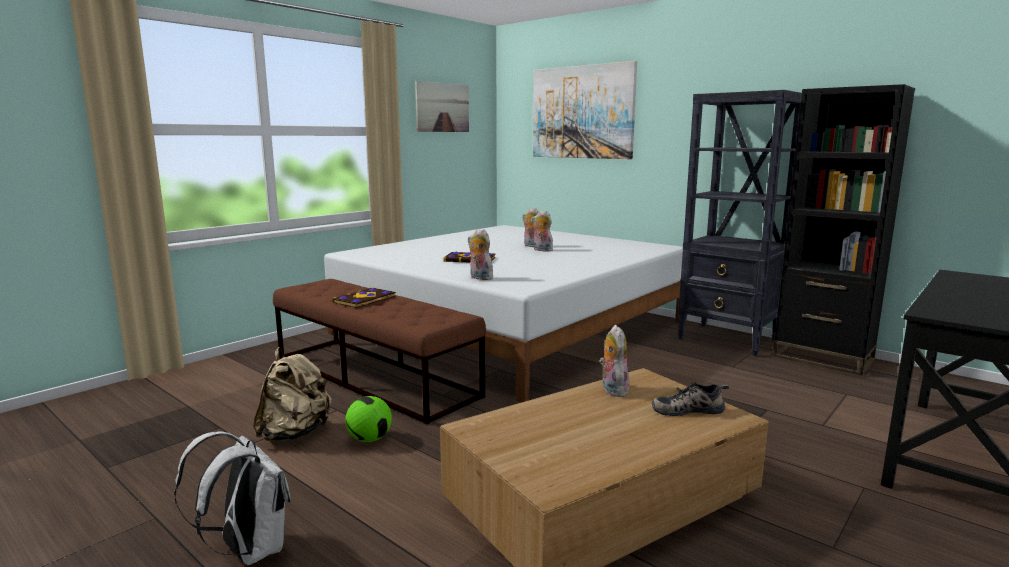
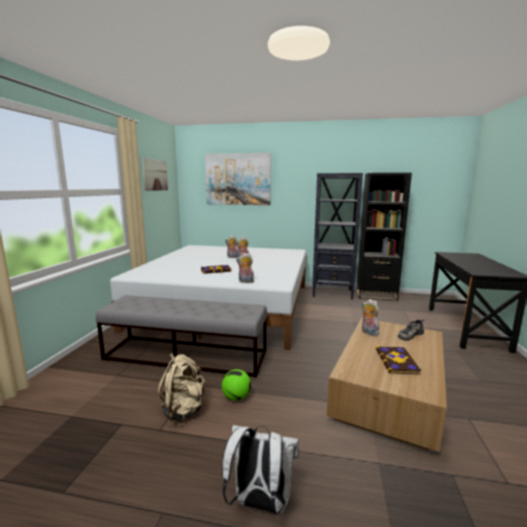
camera: 30 degrees left, 0 degrees up
brown bench [273,279,486,425] -> grey bench [96,295,267,378]
book [332,287,396,308] -> book moved to [375,346,422,375]

